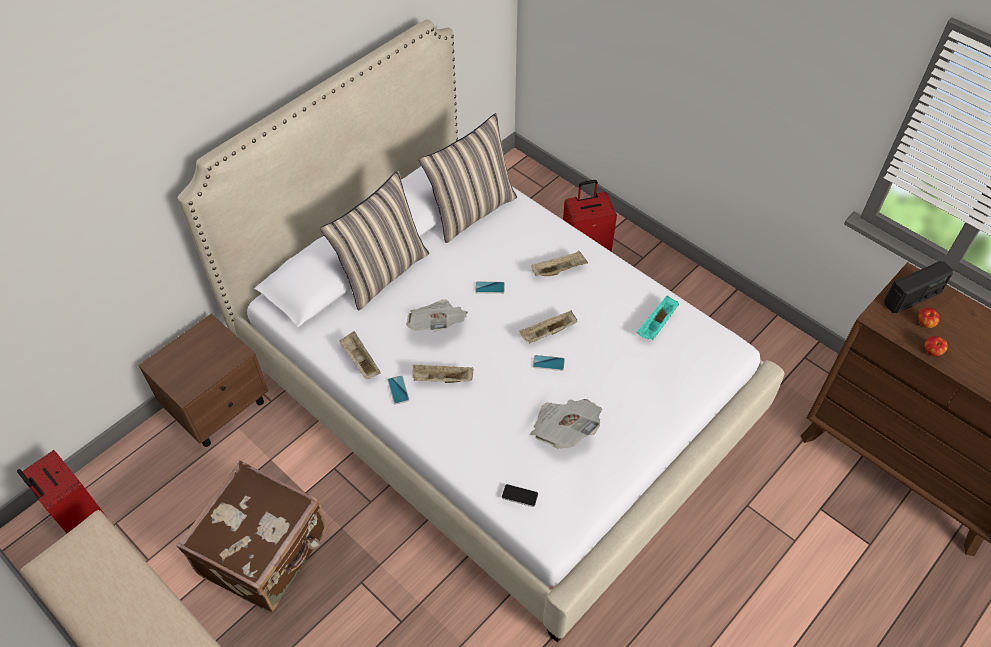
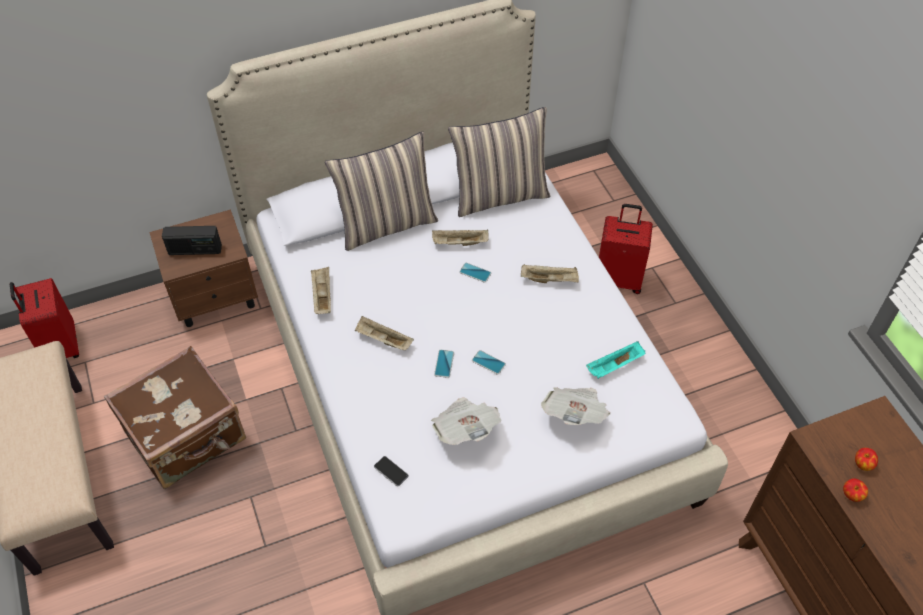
camera: 25 degrees right, 0 degrees up
phone [387,376,410,405] -> phone moved to [434,350,454,378]
newspaper [406,299,468,332] -> newspaper moved to [541,387,610,425]
beige tray [519,310,577,344] -> beige tray moved to [432,230,489,246]
radio [884,261,953,313] -> radio moved to [162,226,222,255]

